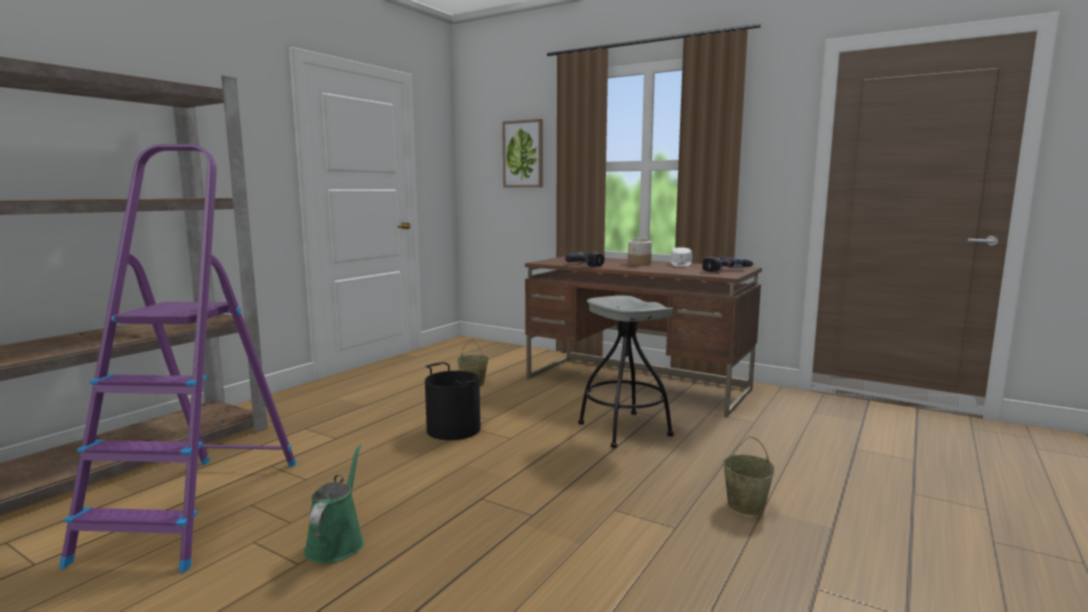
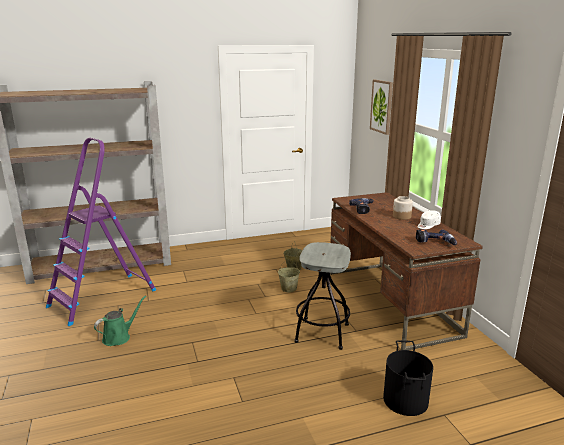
camera: 40 degrees right, 10 degrees up
black bucket [425,362,481,440] -> black bucket moved to [383,340,433,416]
beige bucket [723,436,775,515] -> beige bucket moved to [278,260,300,292]

